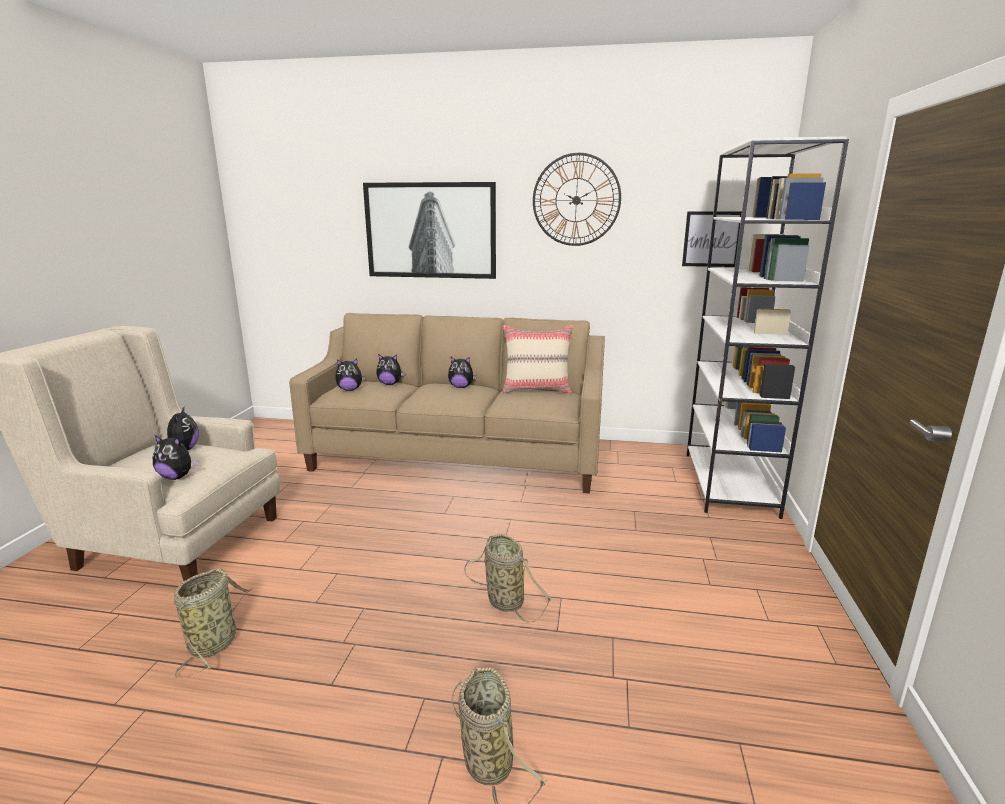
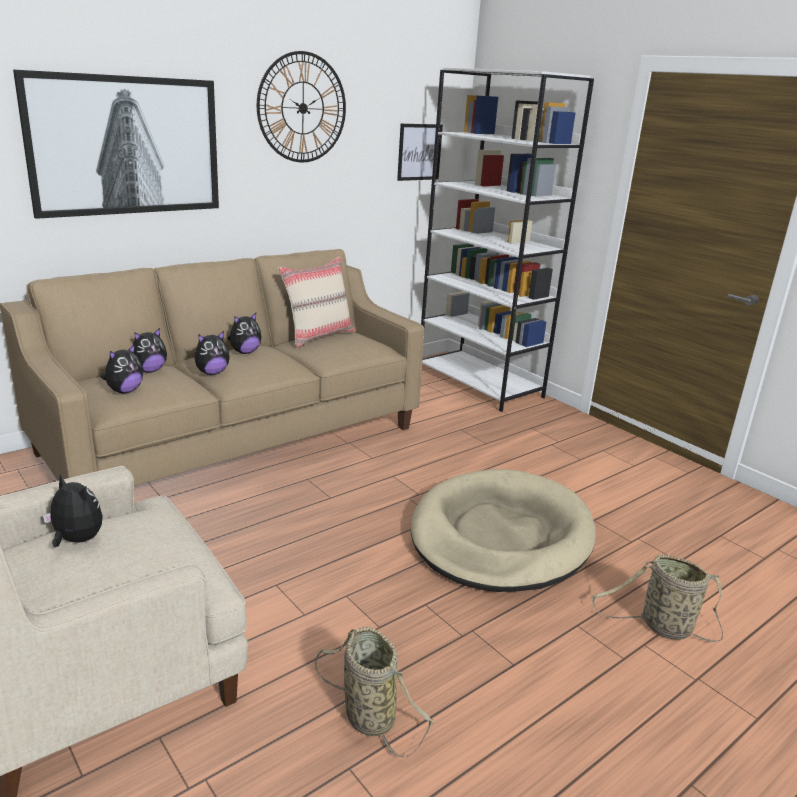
camera: 50 degrees left, 5 degrees up
plush toy [153,435,199,480] -> plush toy moved to [194,331,230,375]
basket [464,534,551,622] -> beige dog bed [410,469,596,592]

